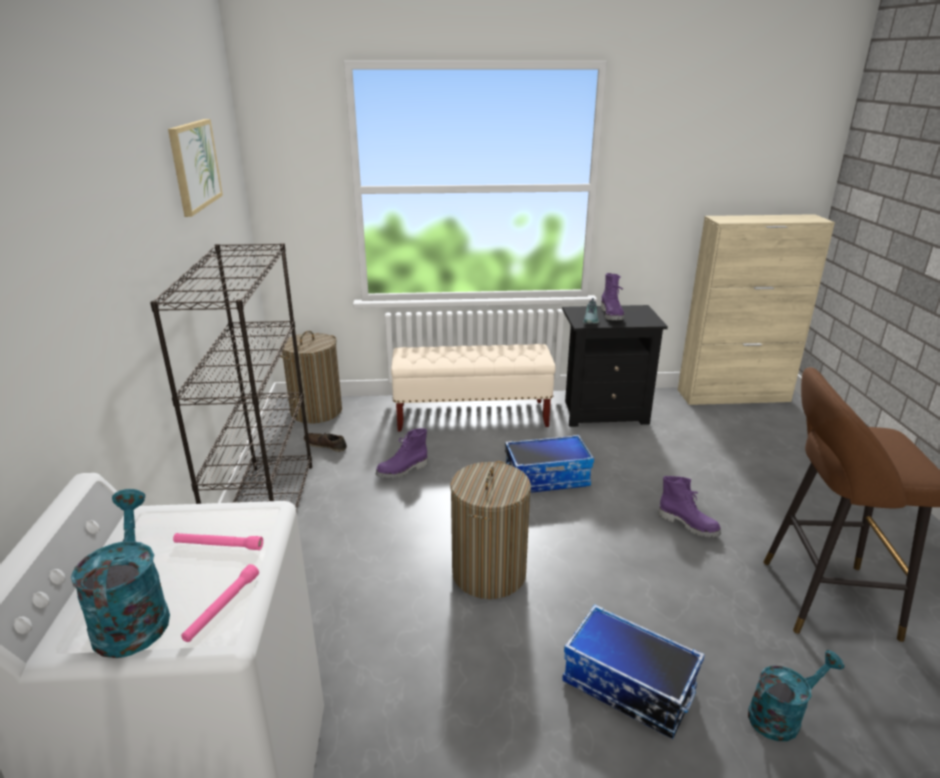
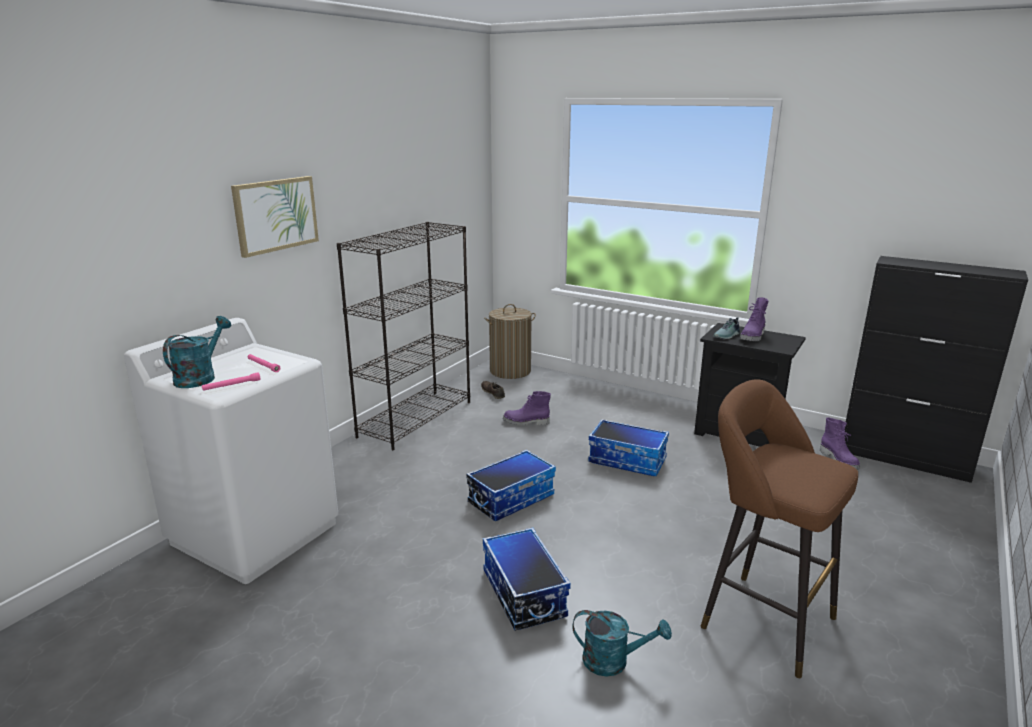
camera: 35 degrees right, 5 degrees down
picture [168,119,223,217] -> picture moved to [231,176,319,258]
beige bench [391,344,556,432] -> none
laundry basket [450,461,531,599] -> storage box [466,450,556,521]
purple boot [658,476,721,538] -> purple boot moved to [820,417,860,470]
beige cabinet [678,214,835,405] -> black cabinet [844,256,1028,483]

